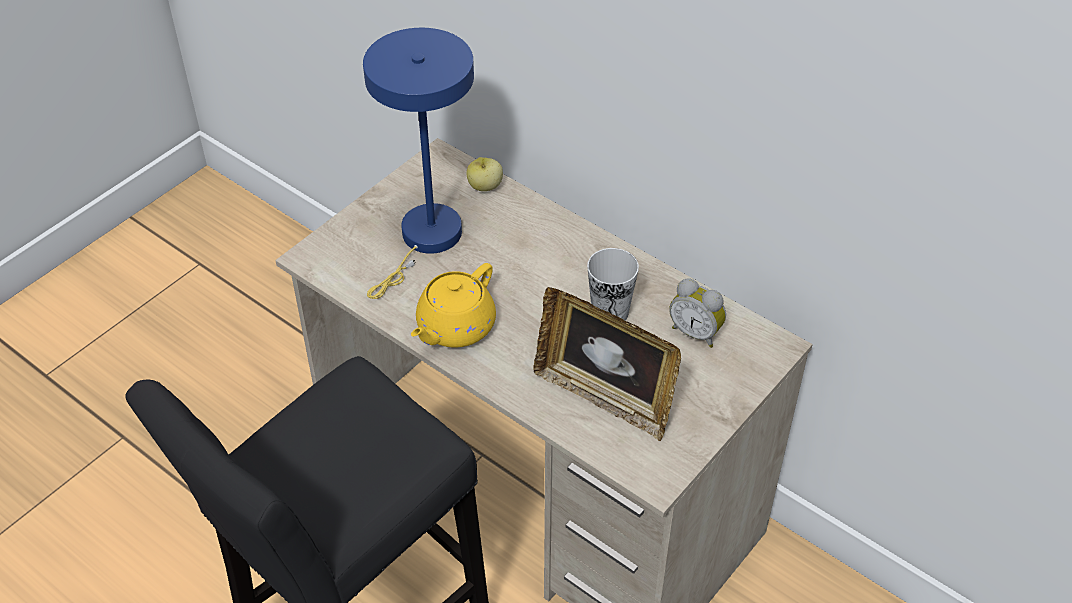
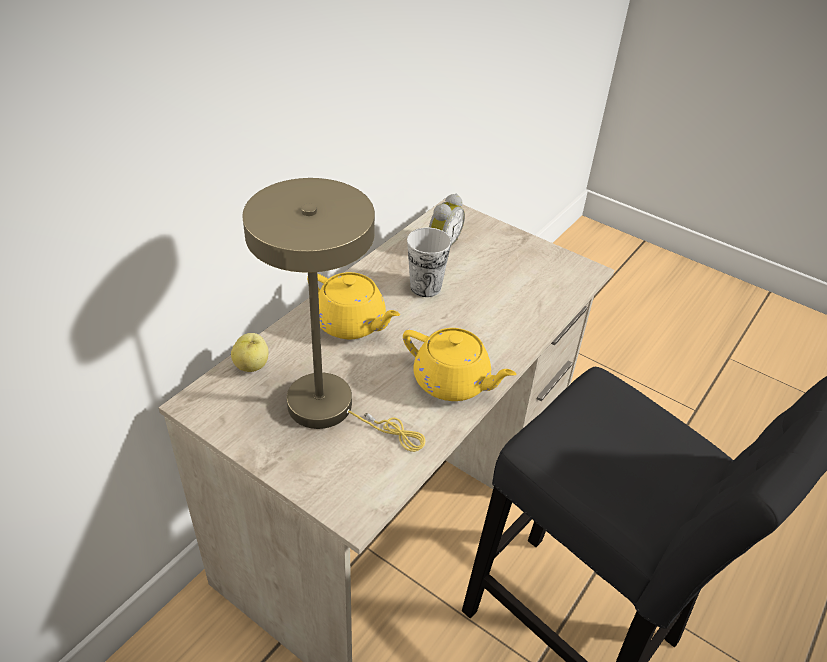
camera: 95 degrees left, 5 degrees down
blue table lamp [363,28,474,299] -> beige table lamp [242,178,425,452]
picture frame [534,287,681,441] -> none
none -> yellow teapot [307,272,400,339]

